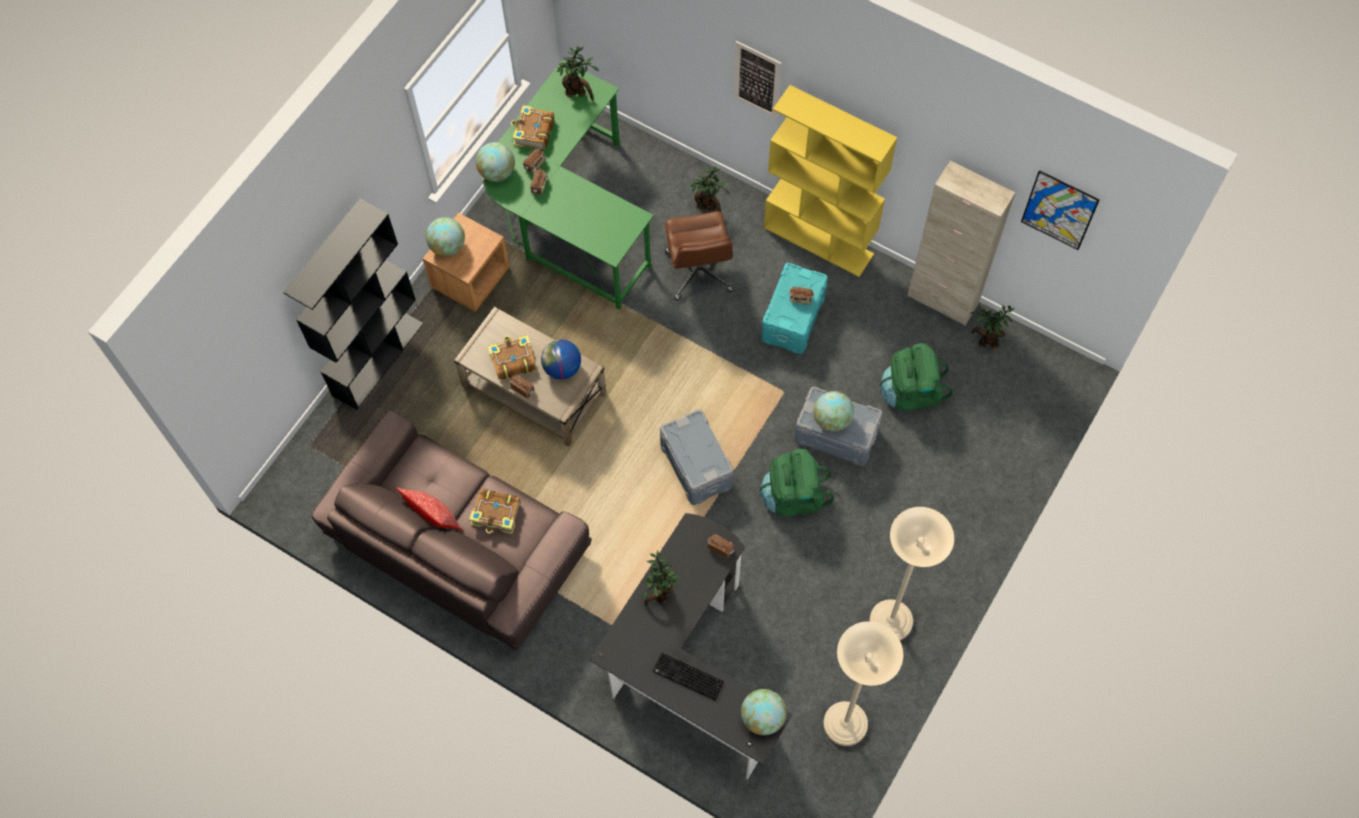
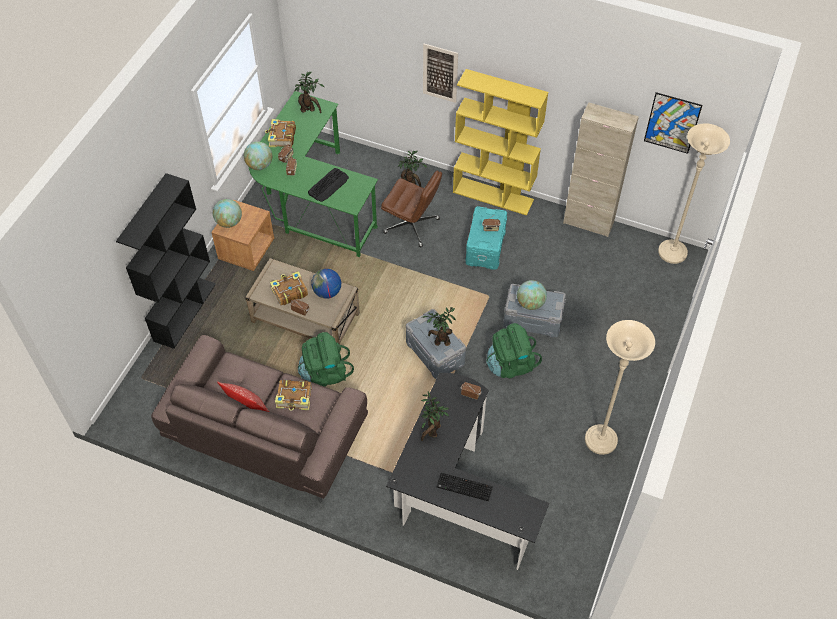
camera: 10 degrees left, 10 degrees down
brown office chair [665,211,734,300] -> brown office chair turned 45 degrees counterclockwise [381,171,442,247]
globe [741,689,787,735] -> none
beige floor lamp [823,621,903,746] -> beige floor lamp moved to [658,123,730,264]
green backpack [880,343,953,411] -> green backpack moved to [298,332,354,387]
potted plant [971,305,1014,350] -> potted plant moved to [422,307,456,346]
none -> keyboard [308,168,349,202]

